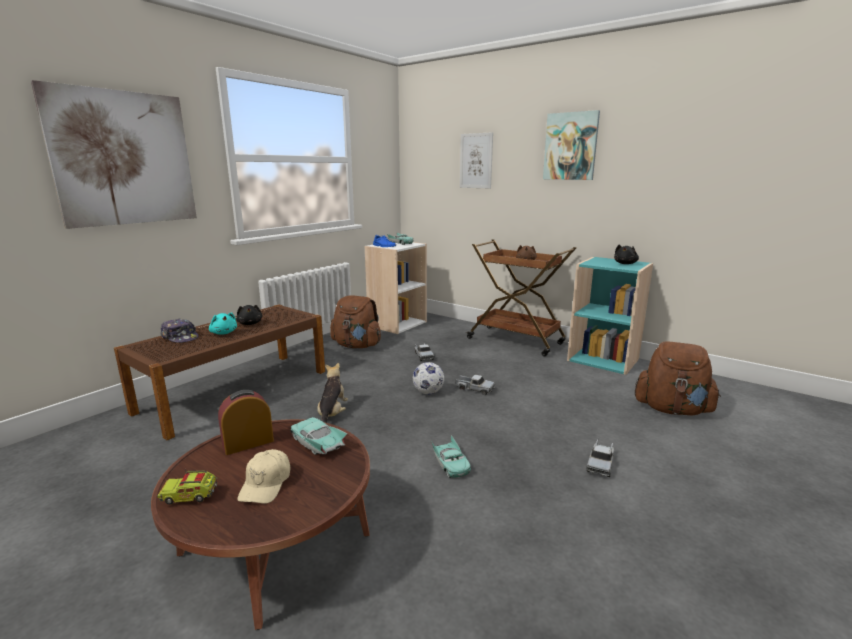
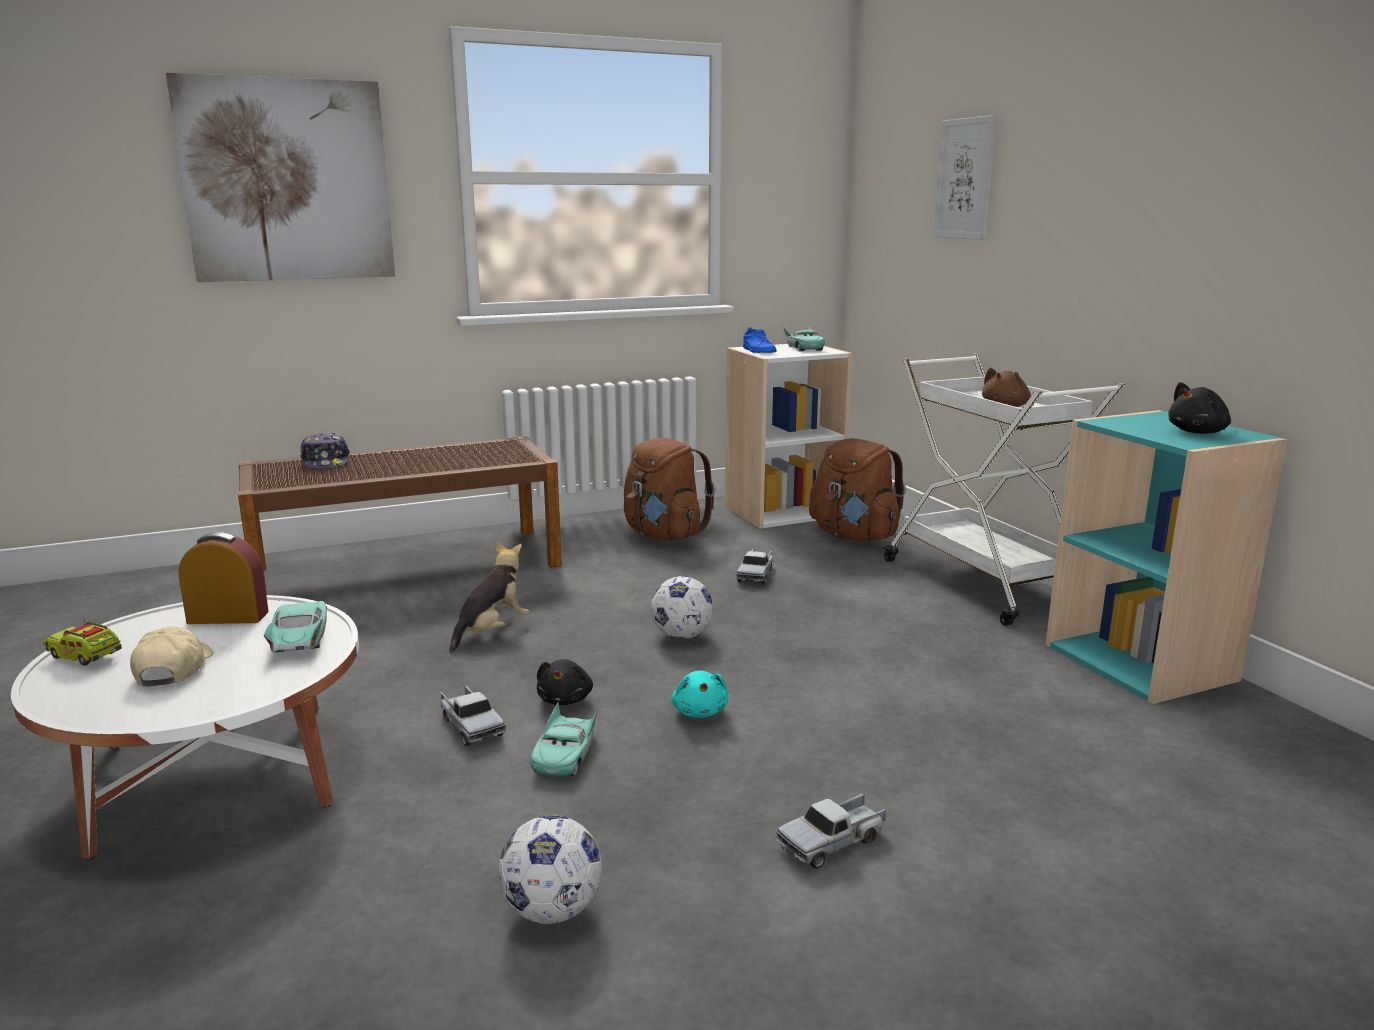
camera: 30 degrees right, 0 degrees up
brown coffee table [151,419,370,630] -> white coffee table [11,595,359,860]
turquoise plush toy [209,312,237,335] -> turquoise plush toy moved to [671,670,728,718]
black plush toy [236,305,262,325] -> black plush toy moved to [537,659,593,705]
beige cap [237,449,290,504] -> beige cap turned 135 degrees clockwise [130,626,213,686]
toy truck [455,375,495,395] -> toy truck moved to [440,685,506,746]
brown cart [466,239,577,356] -> white cart [882,353,1125,626]
picture [543,110,600,180] -> none
brown backpack [635,341,721,415] -> brown backpack moved to [809,438,906,541]
none -> football [499,815,602,924]

